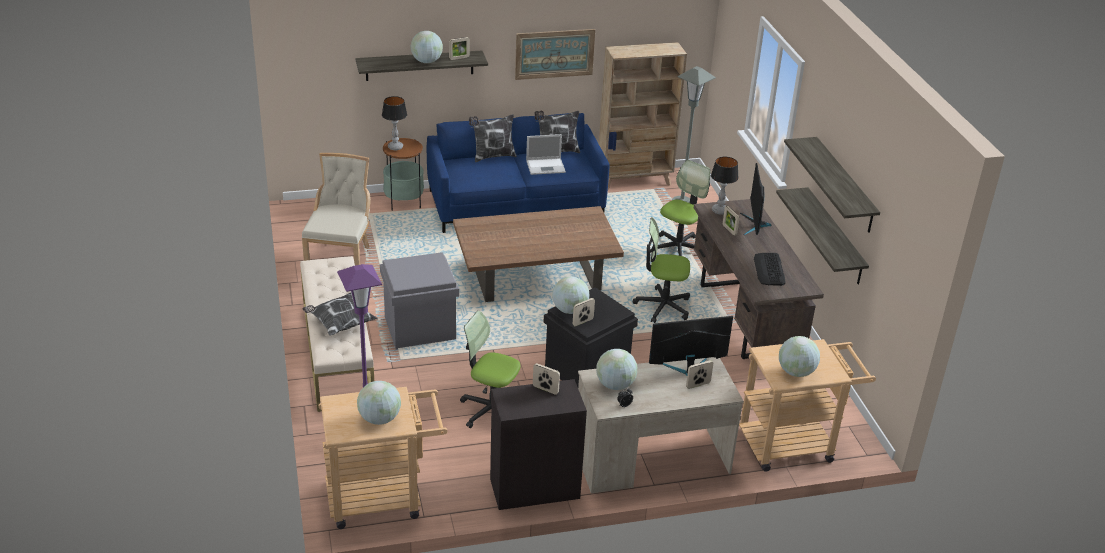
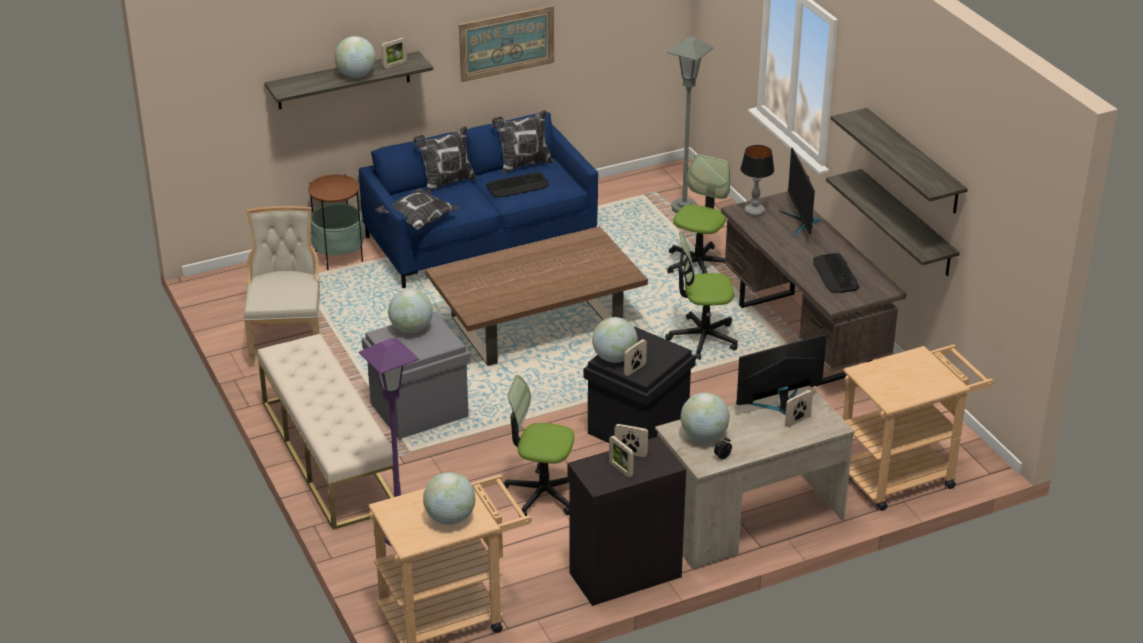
camera: 10 degrees left, 0 degrees up
pillow [303,293,378,336] -> pillow moved to [376,188,459,230]
table lamp [382,96,407,150] -> none
laptop [526,134,566,175] -> keyboard [486,172,549,197]
beige bookcase [599,42,687,190] -> none
picture frame [723,206,740,236] -> picture frame moved to [609,435,634,478]
globe [779,336,820,377] -> globe moved to [388,289,433,333]

